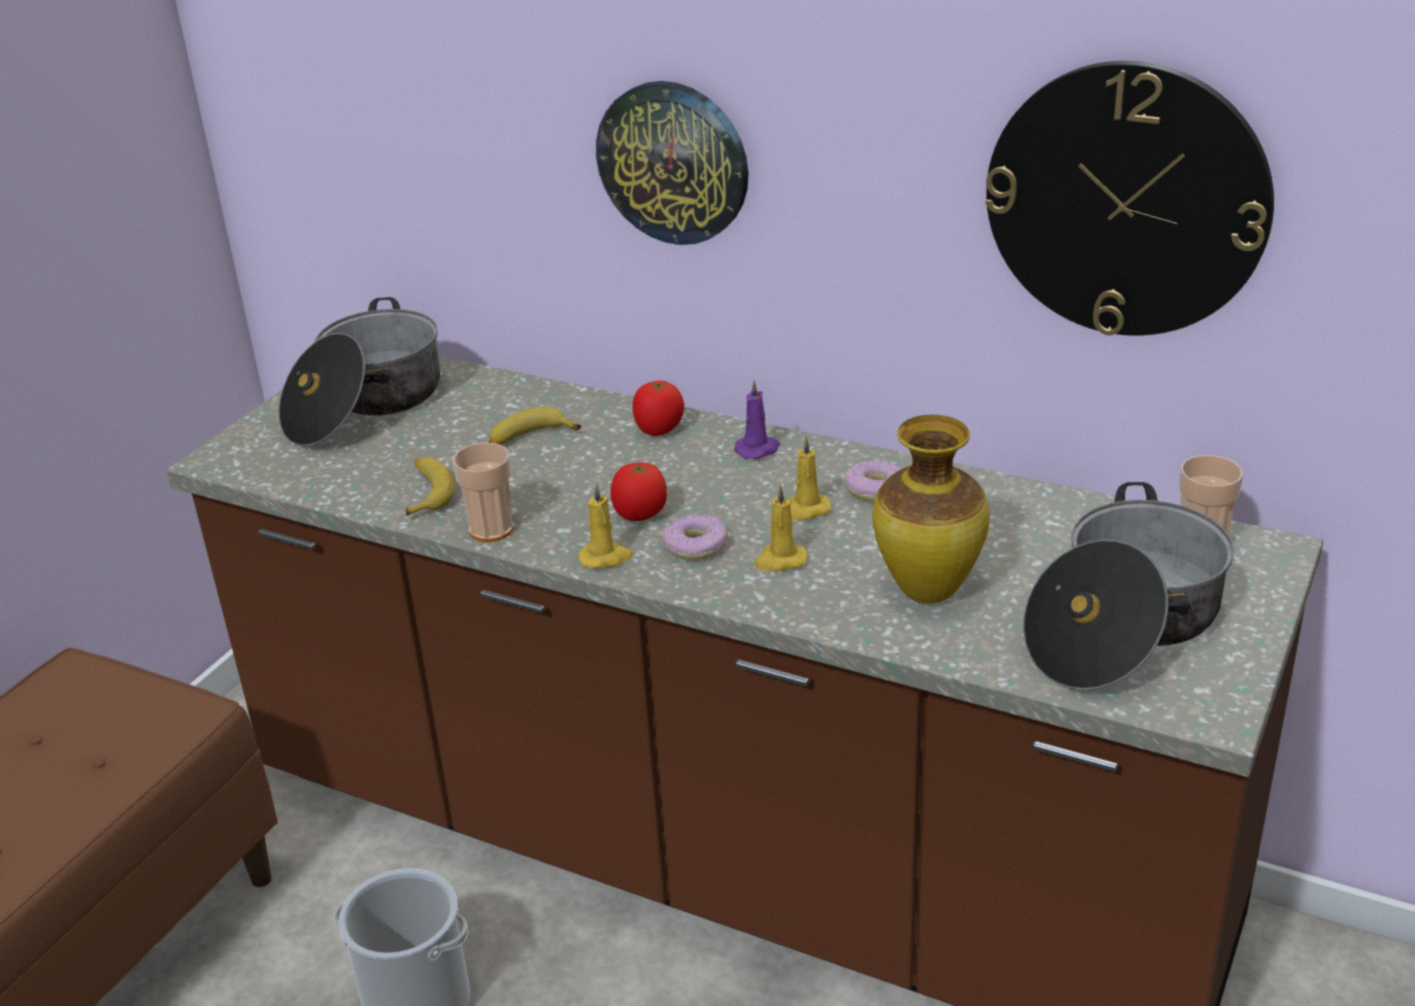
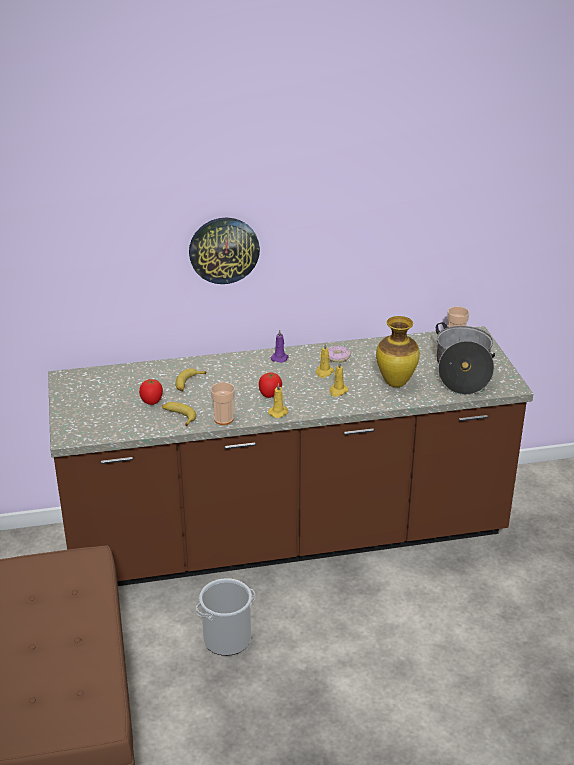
camera: 40 degrees left, 0 degrees up
cooking pot [278,297,440,447] -> none
tomato [632,380,684,436] -> tomato moved to [139,379,163,405]
donut [662,514,728,560] -> none
wall clock [985,61,1274,336] -> none

